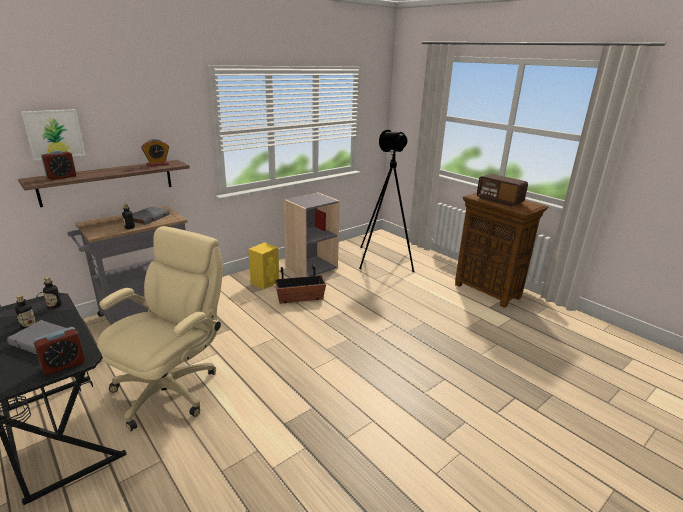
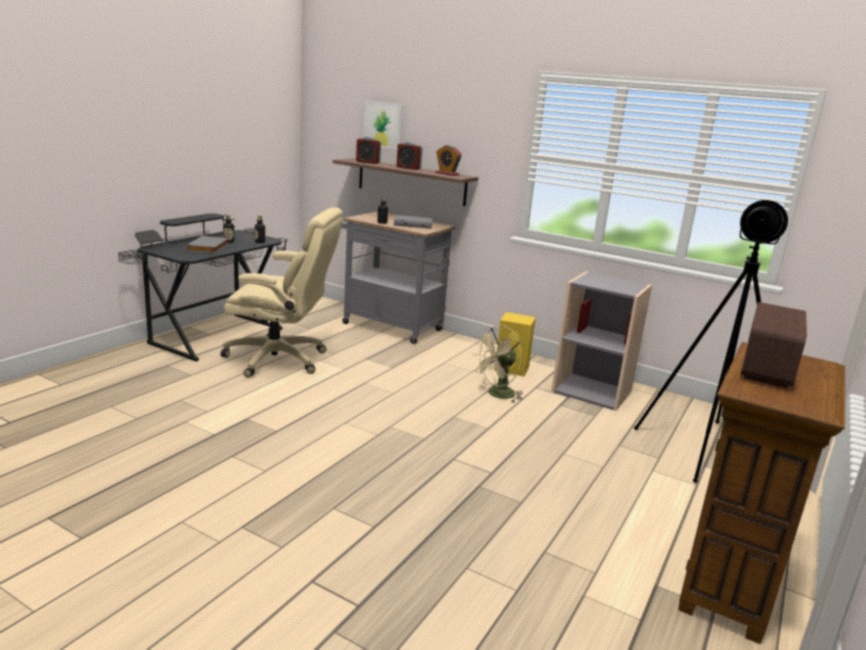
camera: 70 degrees right, 5 degrees down
alarm clock [33,327,85,375] -> alarm clock moved to [397,142,423,170]
planter [275,264,326,304] -> beige fan [472,325,523,403]

